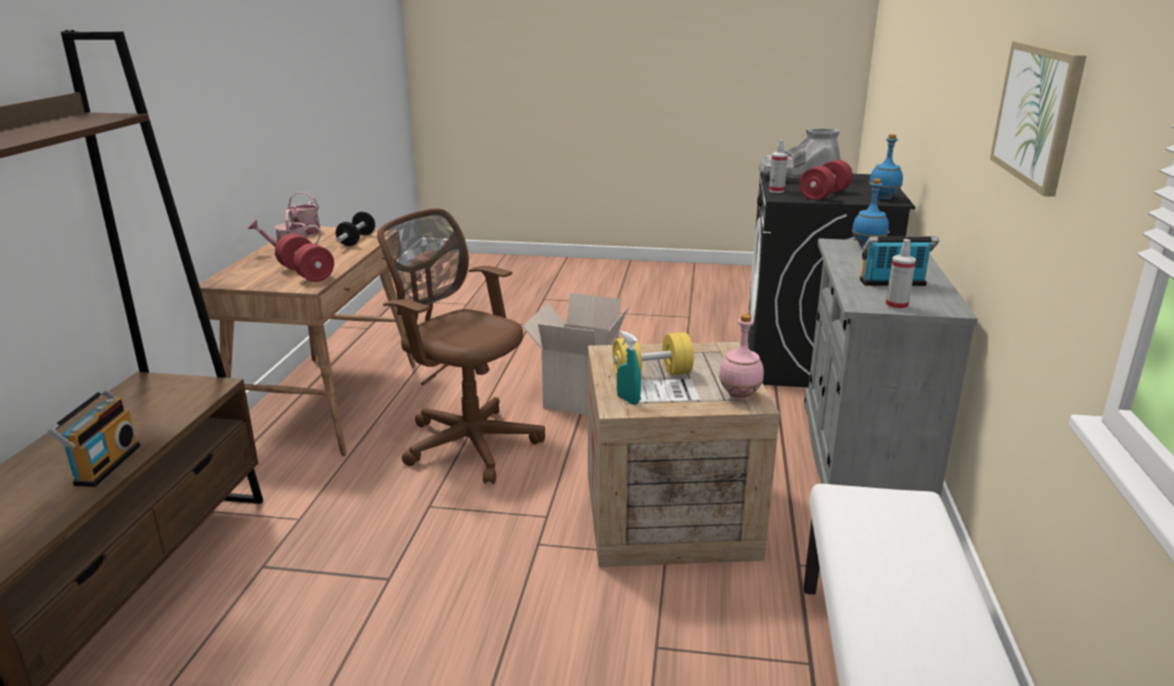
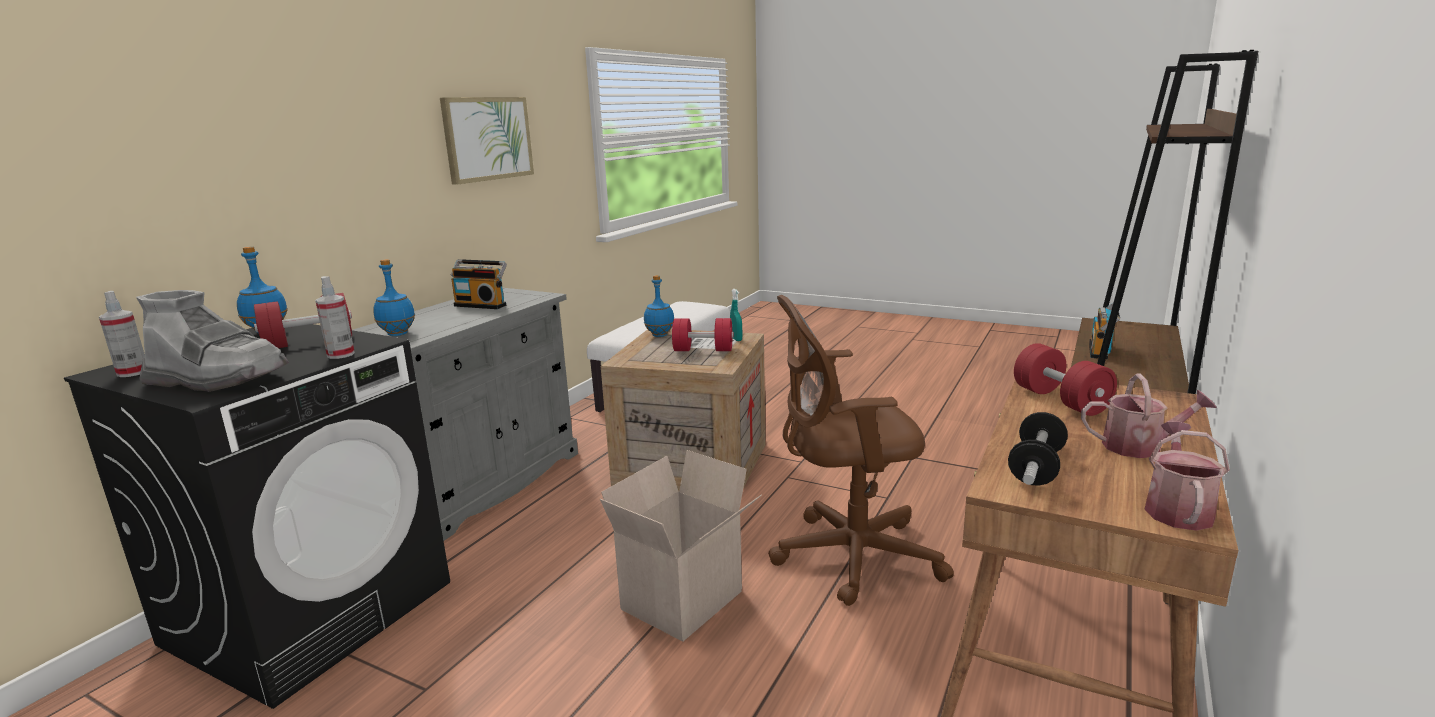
camera: 160 degrees left, 5 degrees down
brown office chair [377,208,545,484] -> brown office chair turned 120 degrees clockwise [768,295,954,606]
yellow dumbbell [612,332,694,376] -> red dumbbell [672,318,734,351]
pink bottle [719,314,764,400] -> blue bottle [644,275,674,337]
spray bottle [885,239,916,311] -> spray bottle moved to [99,291,145,377]

